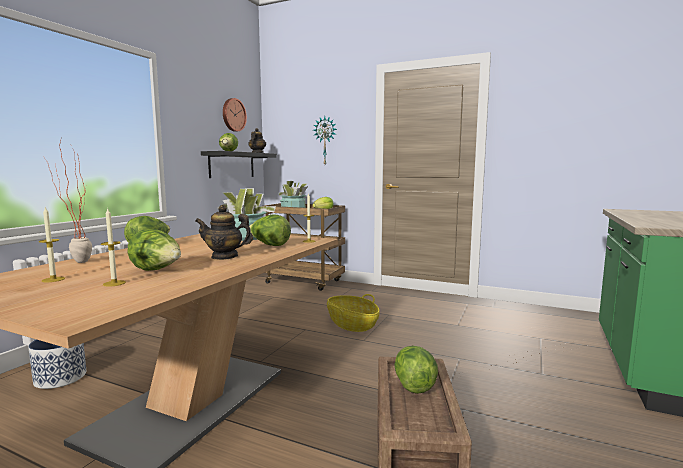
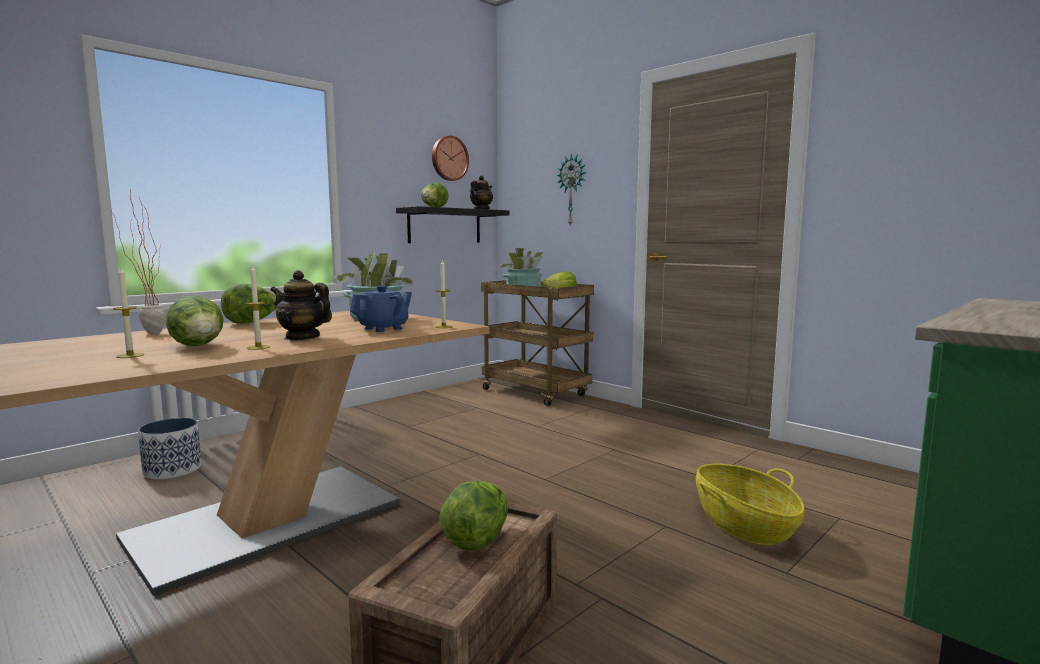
camera: 20 degrees right, 0 degrees up
candle [39,207,65,282] -> candle moved to [245,266,270,350]
lettuce [249,214,291,246] -> blue teapot [350,286,412,332]
basket [327,294,380,332] -> basket moved to [696,464,804,545]

